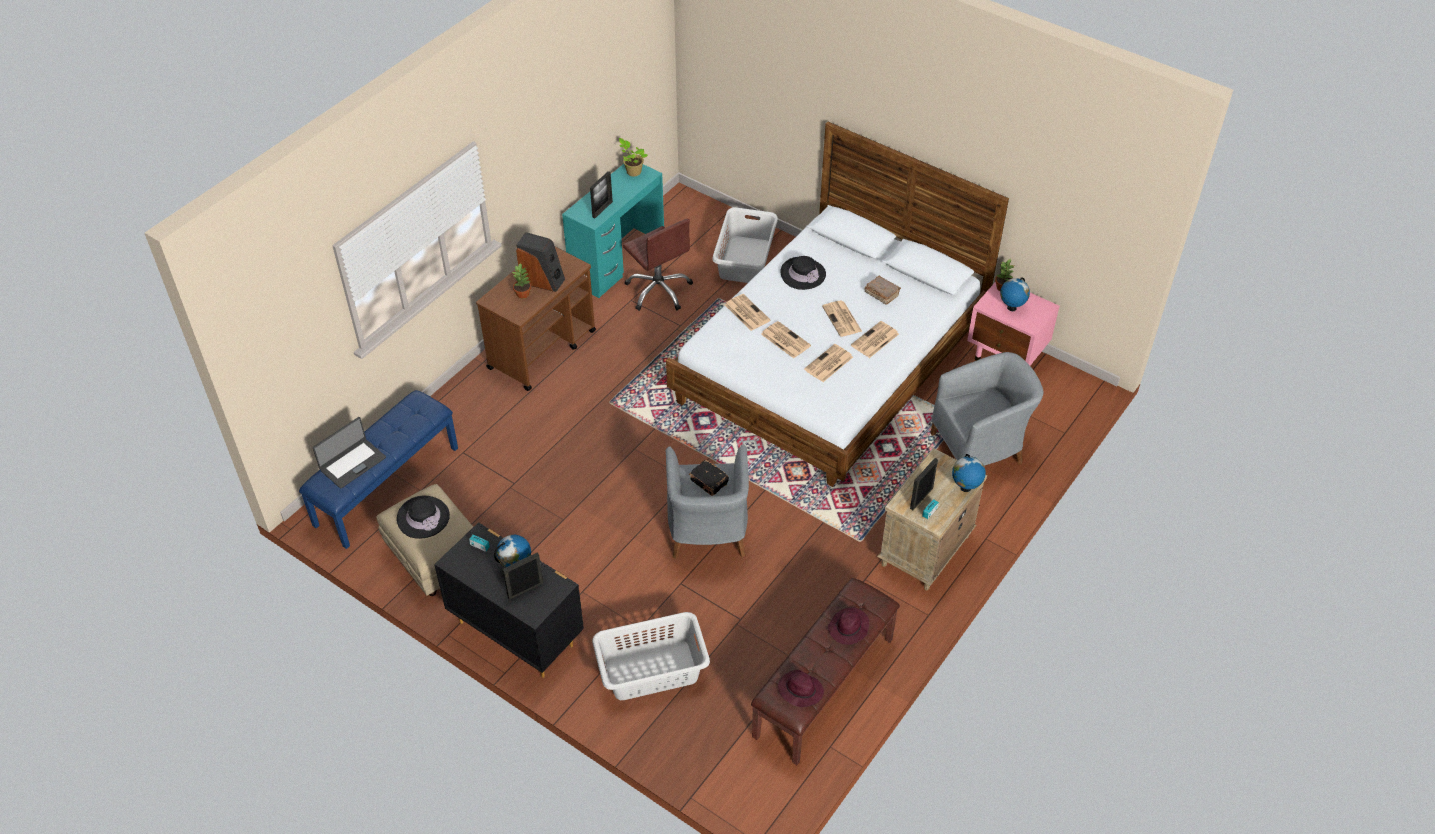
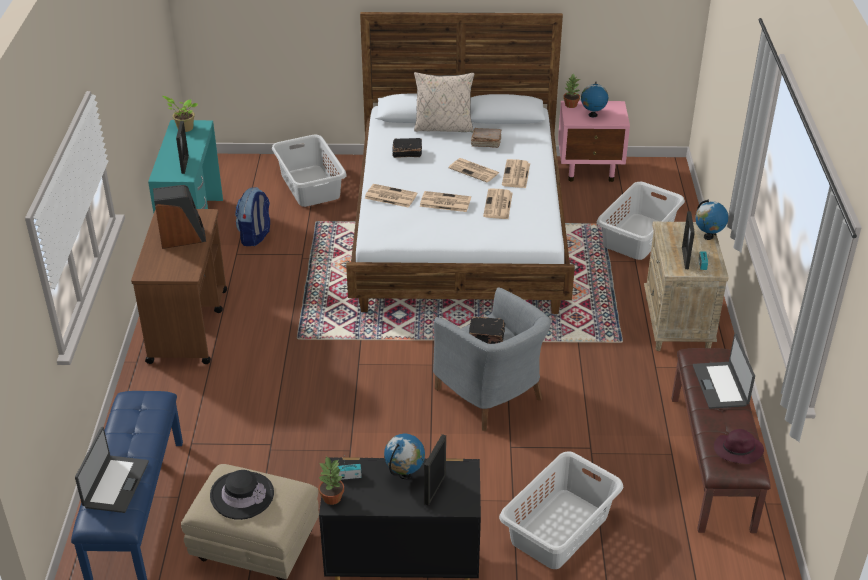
camera: 35 degrees left, 10 degrees down
potted plant [513,263,531,299] -> potted plant moved to [318,456,344,505]
brown office chair [623,219,693,311] -> backpack [235,187,270,246]
black hat [780,256,826,290] -> black book [392,138,422,158]
purple hat [828,608,869,645] -> laptop [693,334,755,409]
grey armchair [930,352,1043,466] -> grey laundry basket [597,182,685,260]
none -> beige pillow [414,72,474,132]

